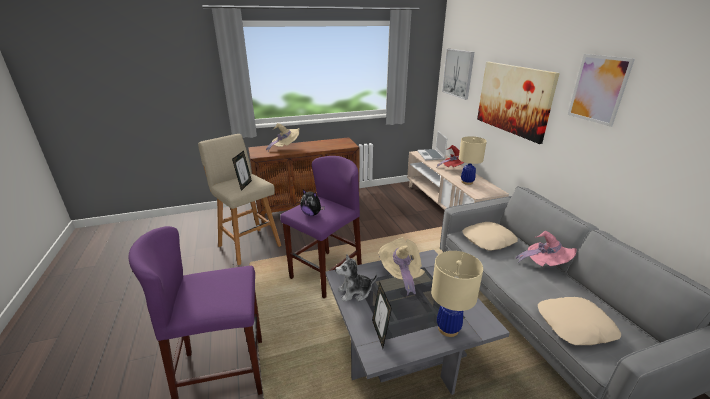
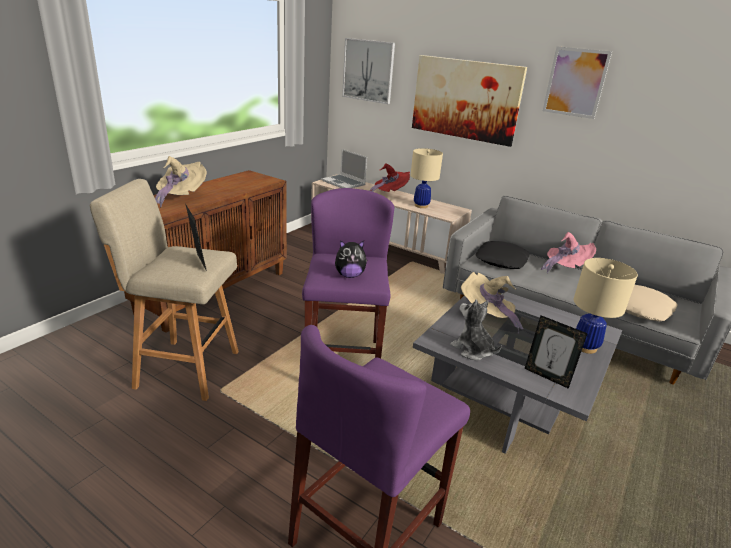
camera: 40 degrees left, 0 degrees up
plush toy [335,254,377,302] -> plush toy turned 105 degrees clockwise [450,300,502,360]
beige pillow [462,222,518,251] -> black pillow [475,241,530,269]

